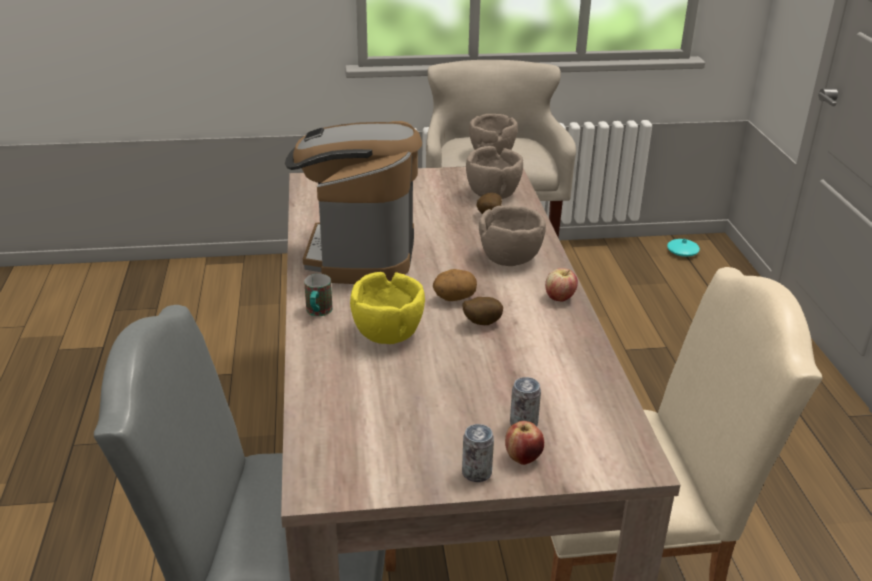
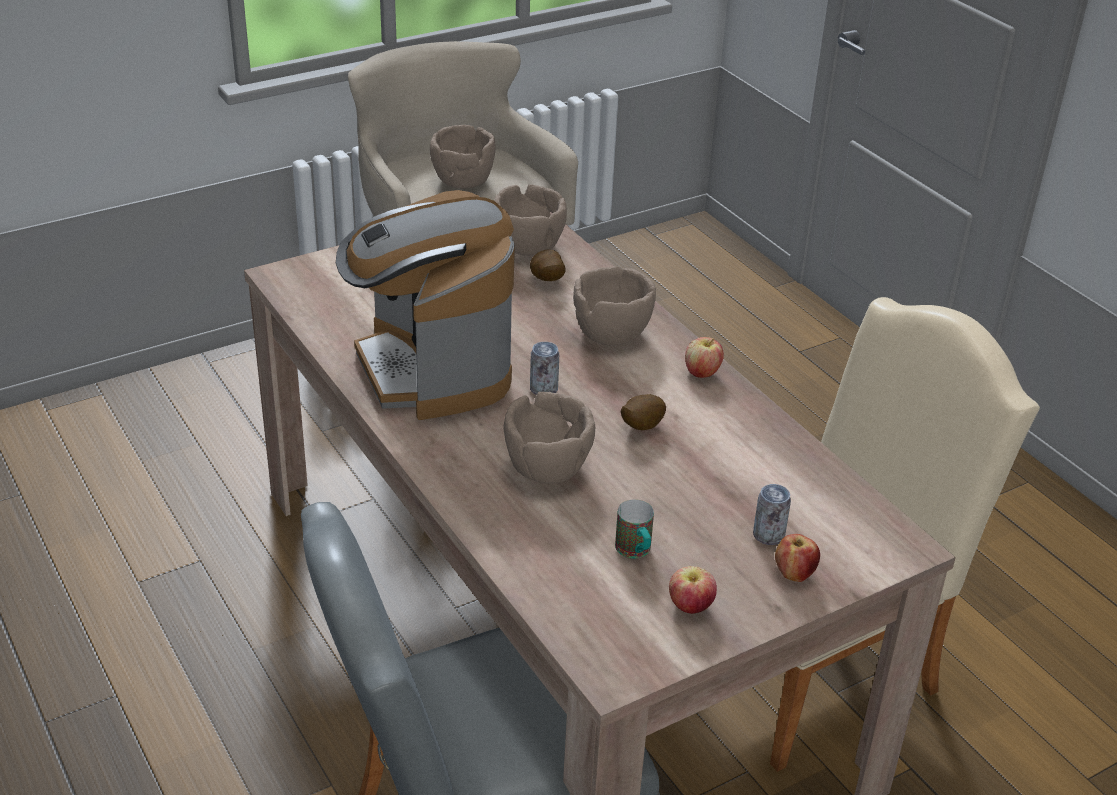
camera: 25 degrees left, 5 degrees up
mug [304,274,333,316] -> mug moved to [615,499,654,558]
yellow bowl [350,272,425,344] -> brown bowl [503,392,595,484]
potato [433,269,477,301] -> none
can [462,424,494,482] -> can moved to [530,342,559,395]
turquoise vase [667,239,700,257] -> none
none -> apple [669,566,717,614]

